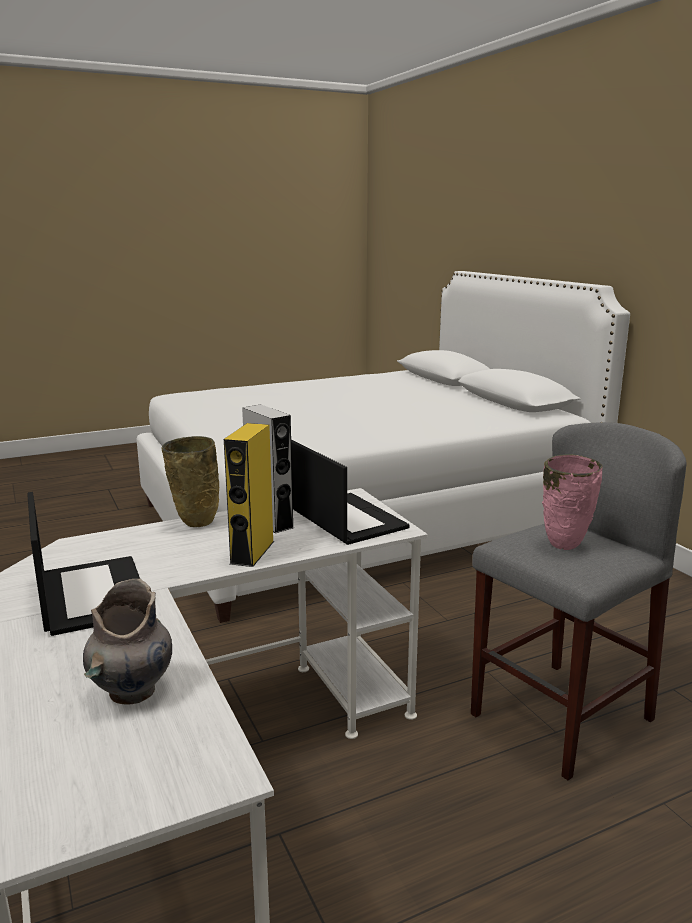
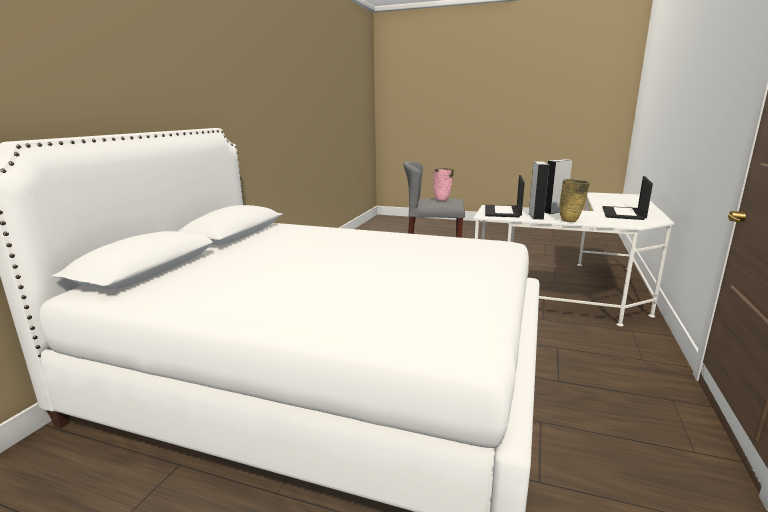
camera: 135 degrees left, 0 degrees up
grey vase [83,579,172,704] -> none
yellow speaker [224,423,274,567] -> grey speaker [544,159,572,214]

